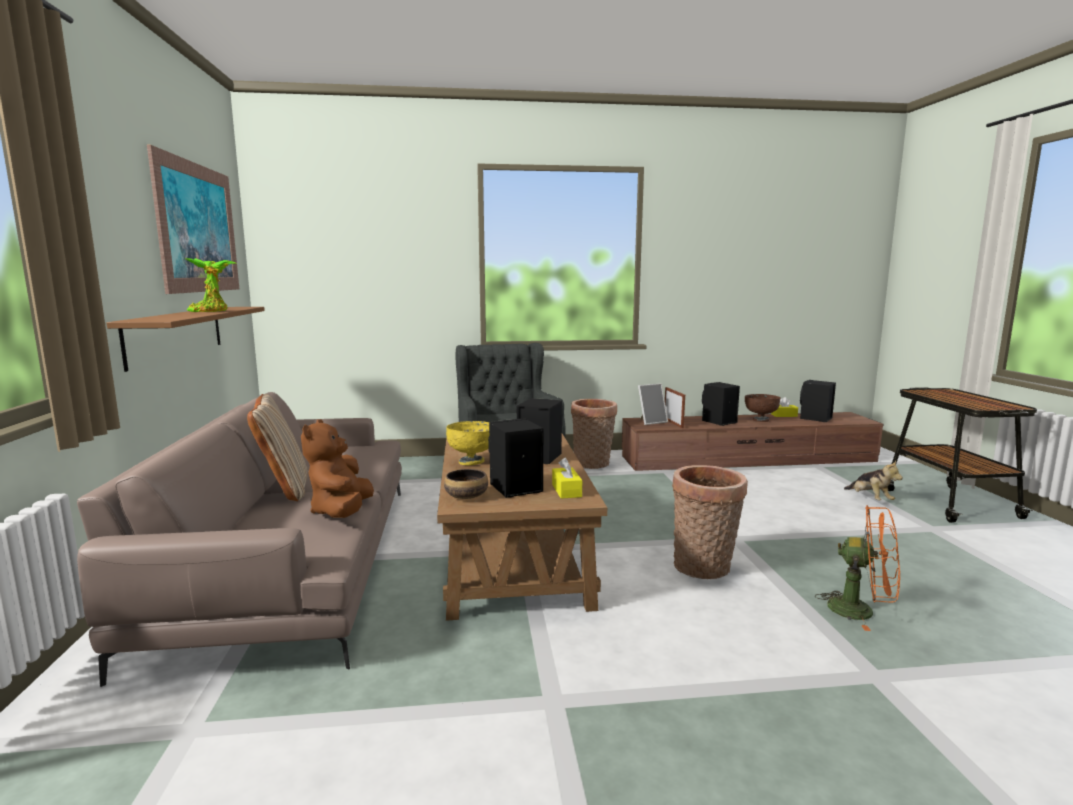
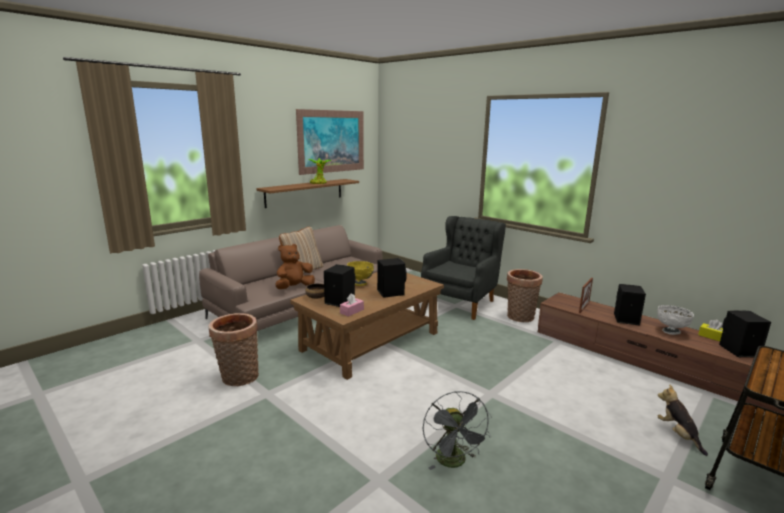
camera: 50 degrees right, 5 degrees up
yellow tissue box [552,458,582,499] -> pink tissue box [340,293,364,317]
picture frame [638,383,668,425] -> none
basket [672,465,748,579] -> basket moved to [209,313,259,386]
brown bowl [745,394,781,422] -> white bowl [657,305,694,335]
orange fan [815,505,900,631] -> grey fan [423,391,492,470]
plush toy [844,460,903,501] -> plush toy turned 135 degrees clockwise [658,384,708,456]

